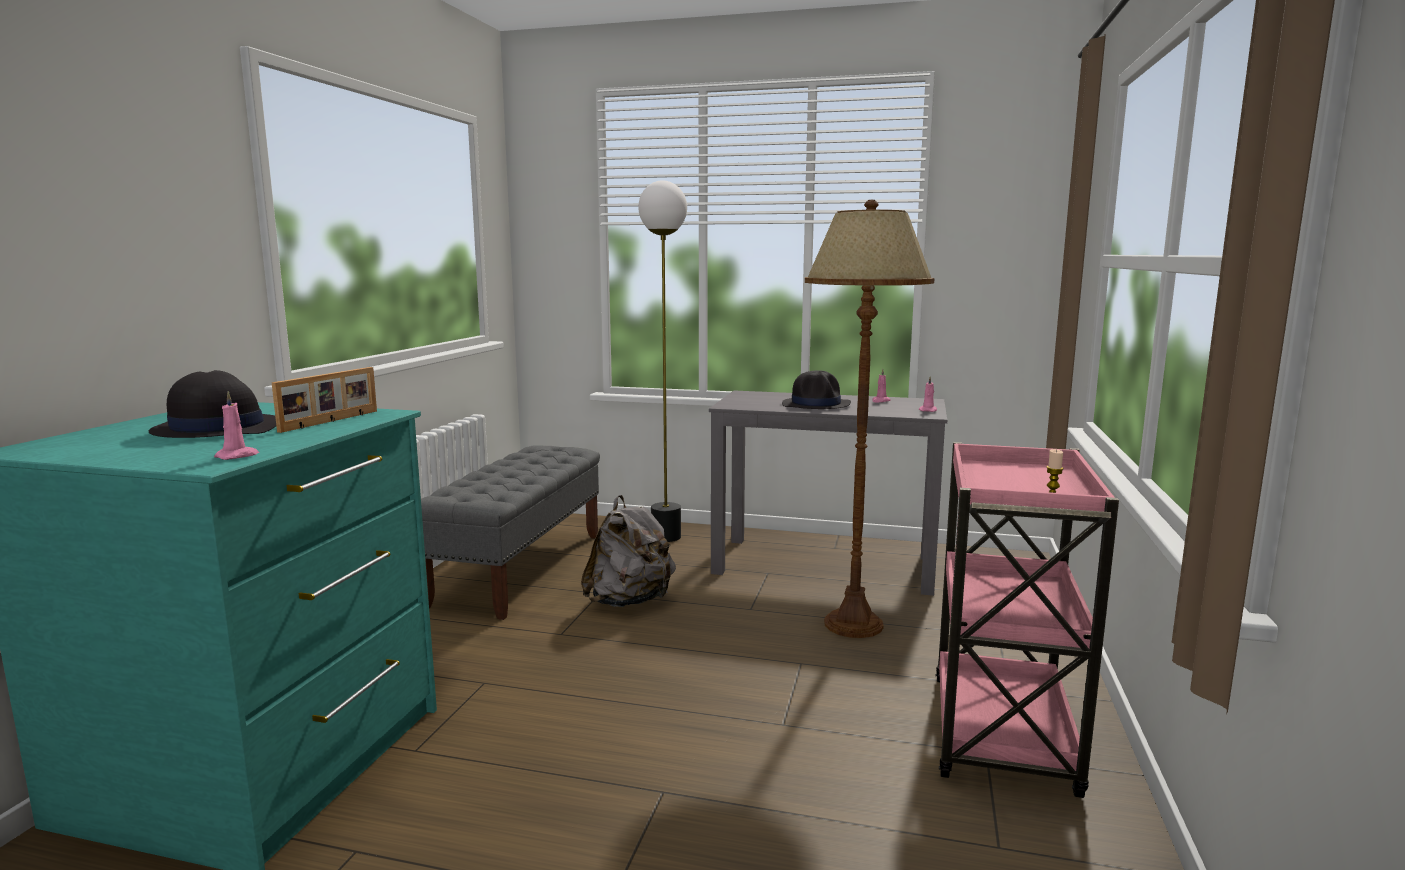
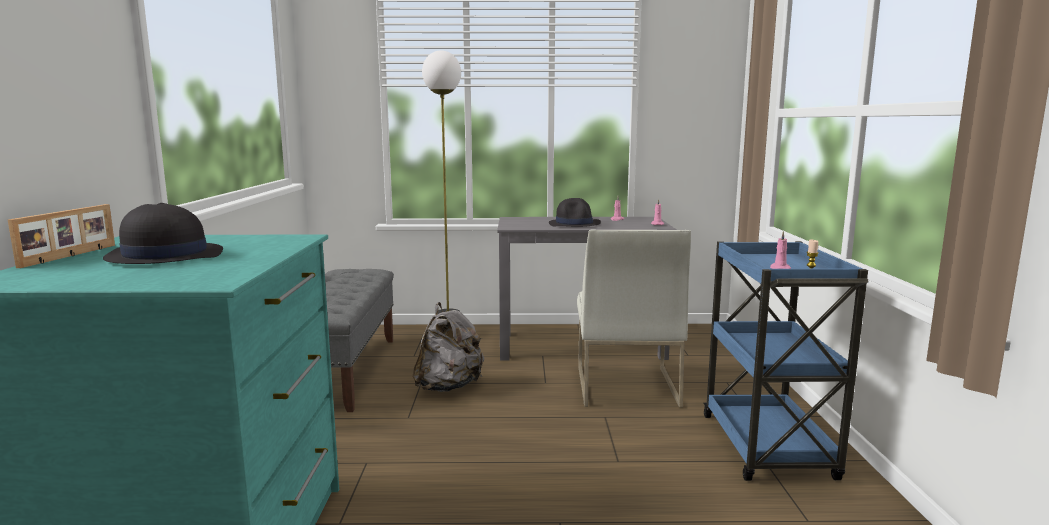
camera: 15 degrees left, 0 degrees up
pink candle [214,391,259,460] -> pink candle moved to [770,231,791,269]
picture frame [272,367,377,433] -> picture frame moved to [8,204,115,268]
brown floor lamp [805,200,934,638] -> white chair [577,229,691,408]
pink cart [936,442,1119,798] -> blue cart [703,241,868,481]

